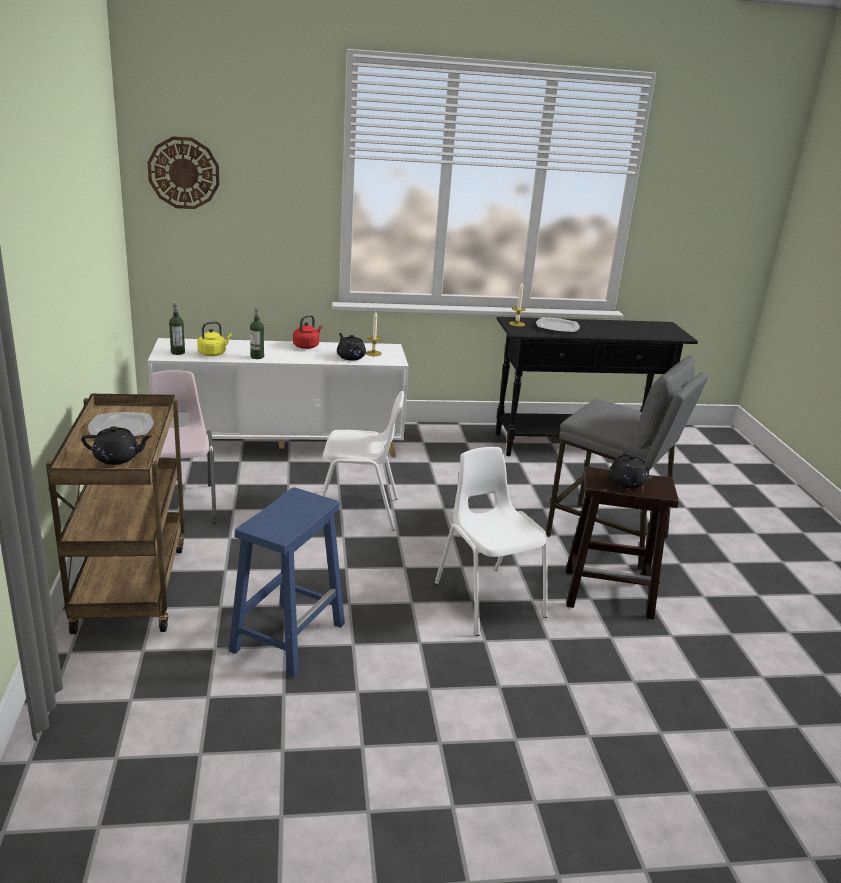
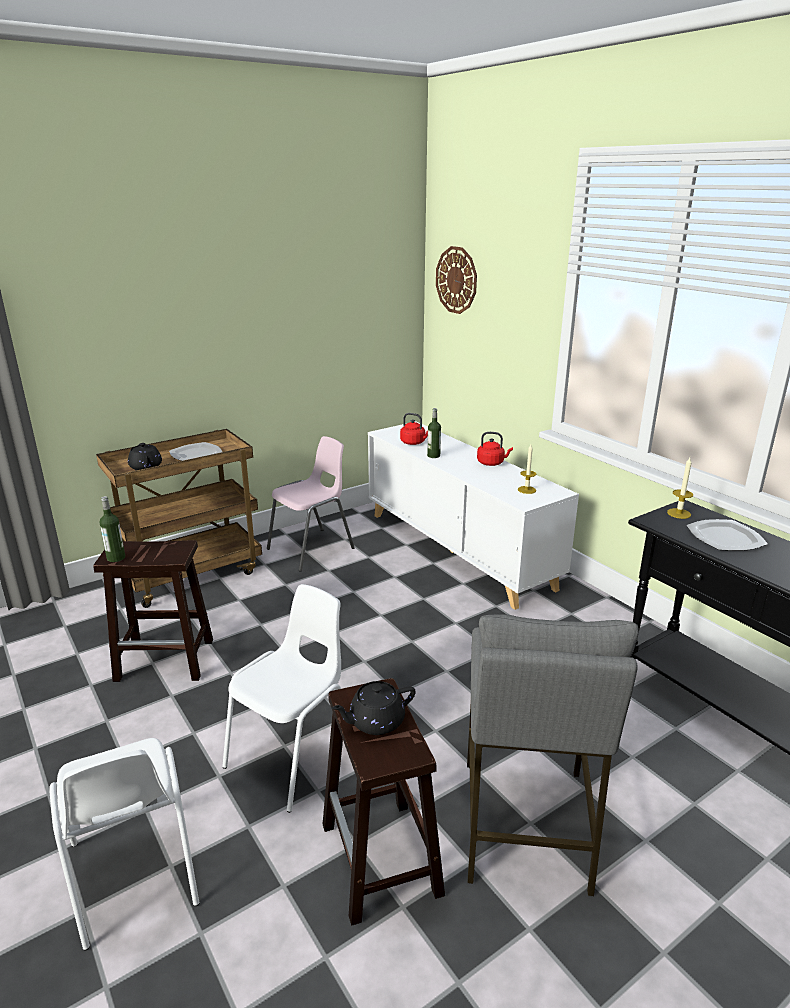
camera: 65 degrees right, 0 degrees up
bottle [169,302,185,355] -> bottle moved to [100,496,125,562]
yellow kettle [197,321,232,356] -> red kettle [400,413,428,445]
blue stool [229,487,345,678] -> brown stool [93,540,213,682]
white chair [322,391,404,531] -> white chair moved to [50,738,199,951]
black teapot [337,333,366,360] -> none

